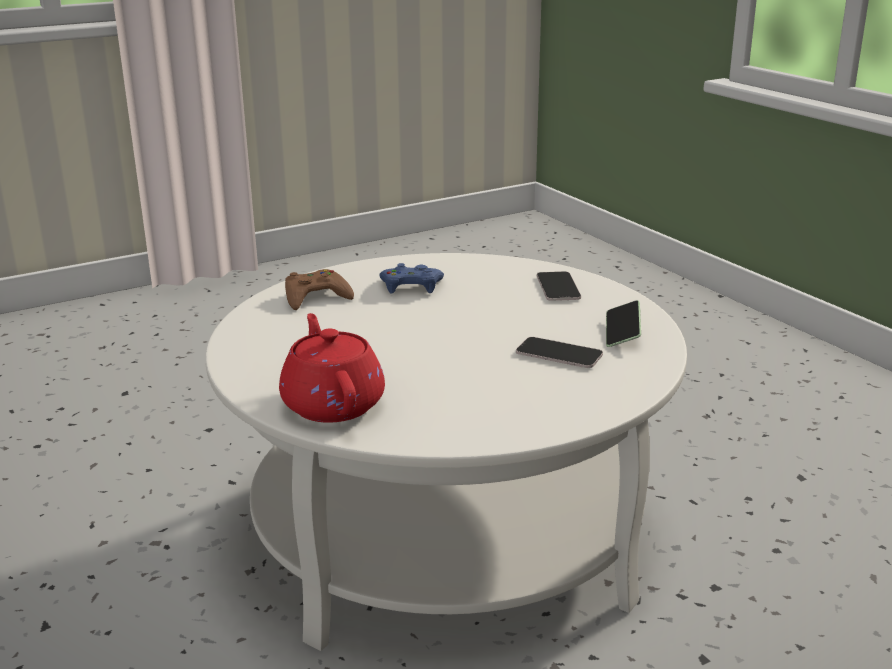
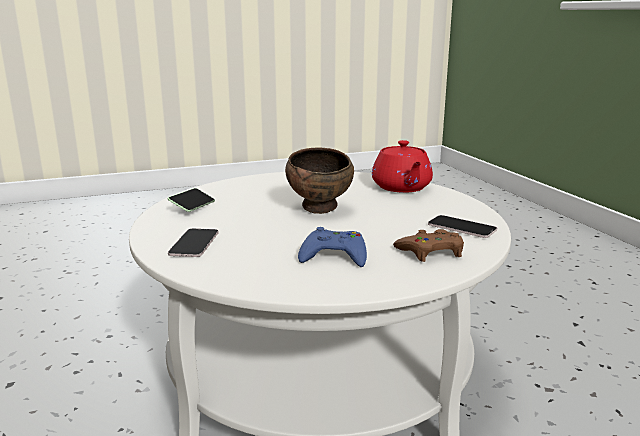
camera: 170 degrees left, 5 degrees down
phone [516,337,603,368] -> phone moved to [428,215,497,238]
none -> brown bowl [285,147,354,214]

